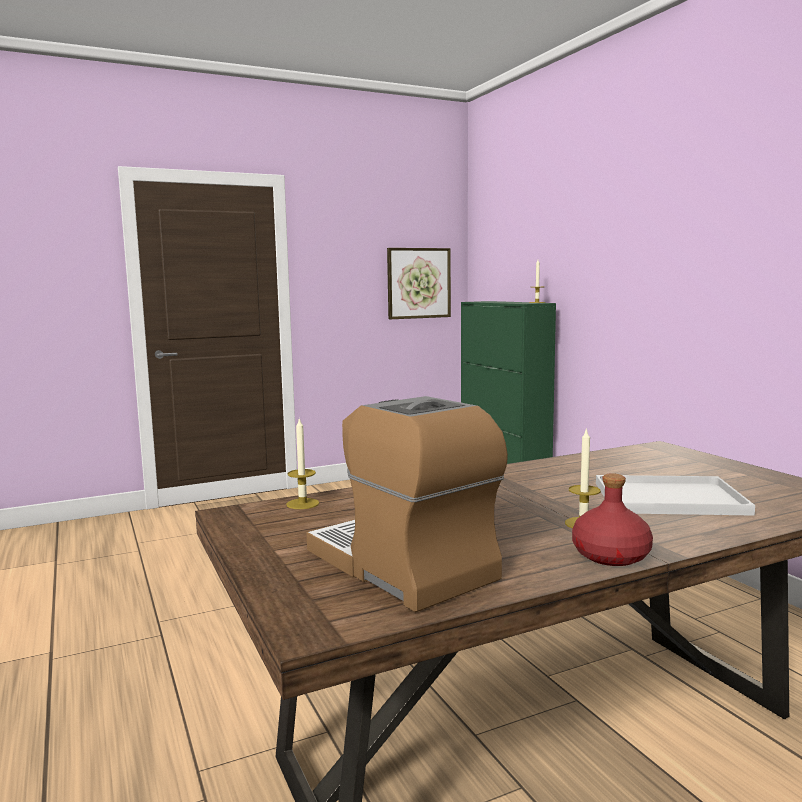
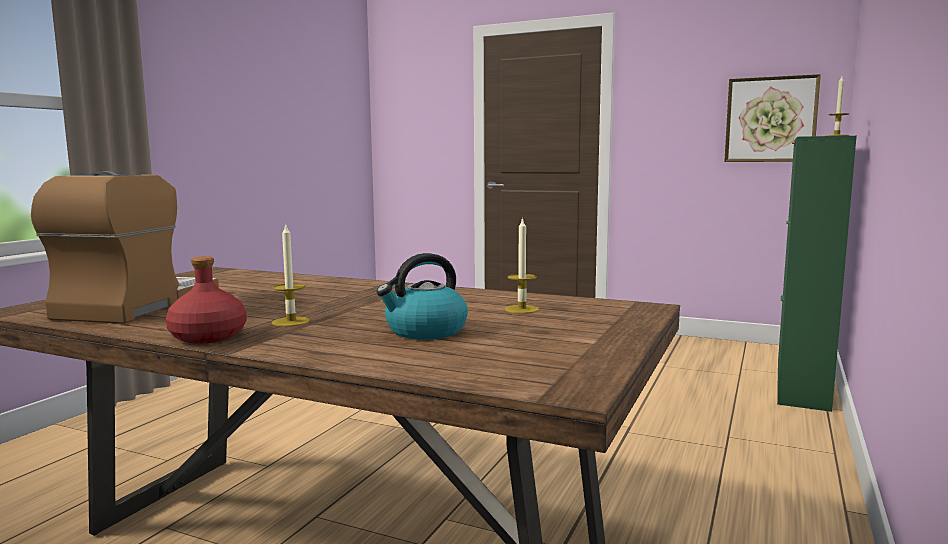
camera: 50 degrees right, 0 degrees up
candle [286,417,319,509] -> candle moved to [505,217,539,314]
white tray [596,475,755,516] -> kettle [376,253,468,339]

